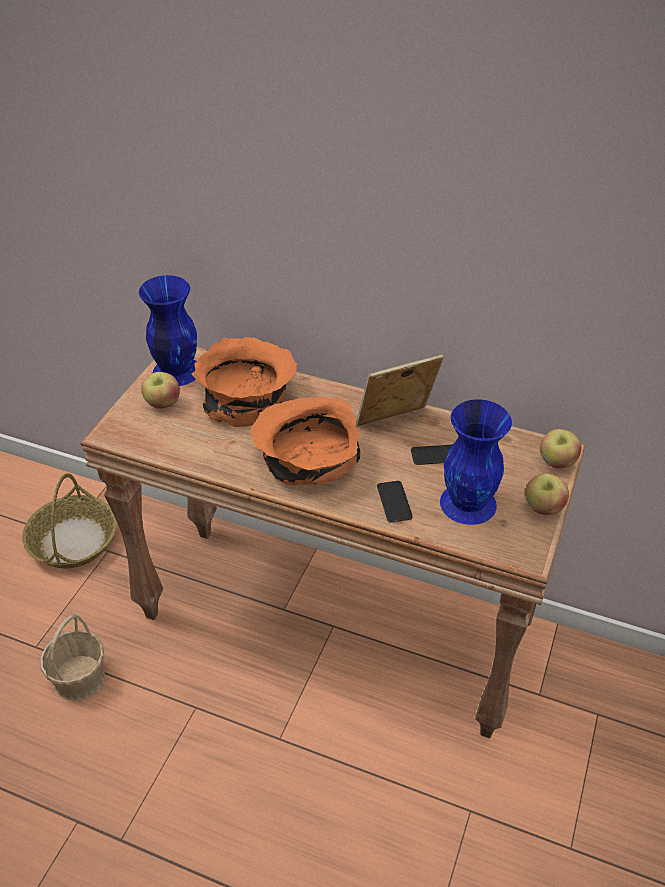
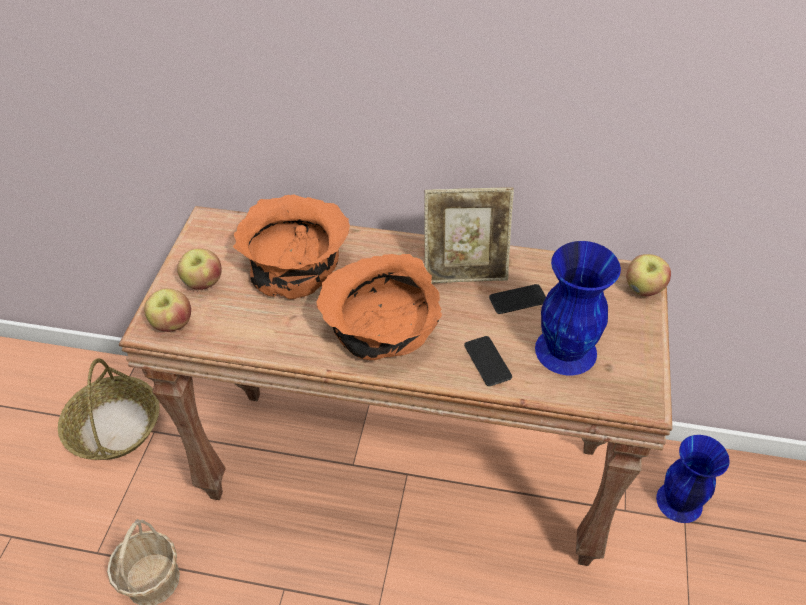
camera: 10 degrees left, 5 degrees up
blue vase [139,275,197,386] -> blue vase moved to [656,435,730,523]
picture frame [356,355,444,426] -> picture frame turned 150 degrees counterclockwise [424,187,514,283]
apple [525,473,569,515] -> apple moved to [144,288,191,332]

